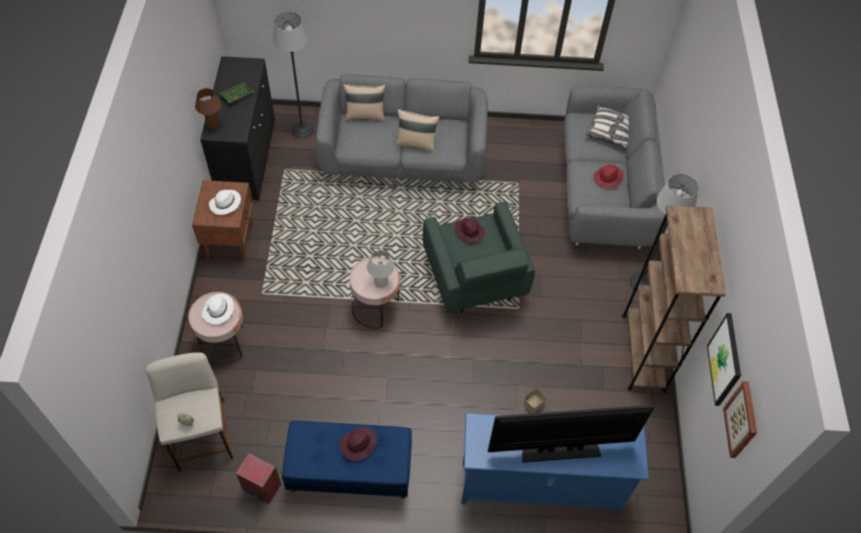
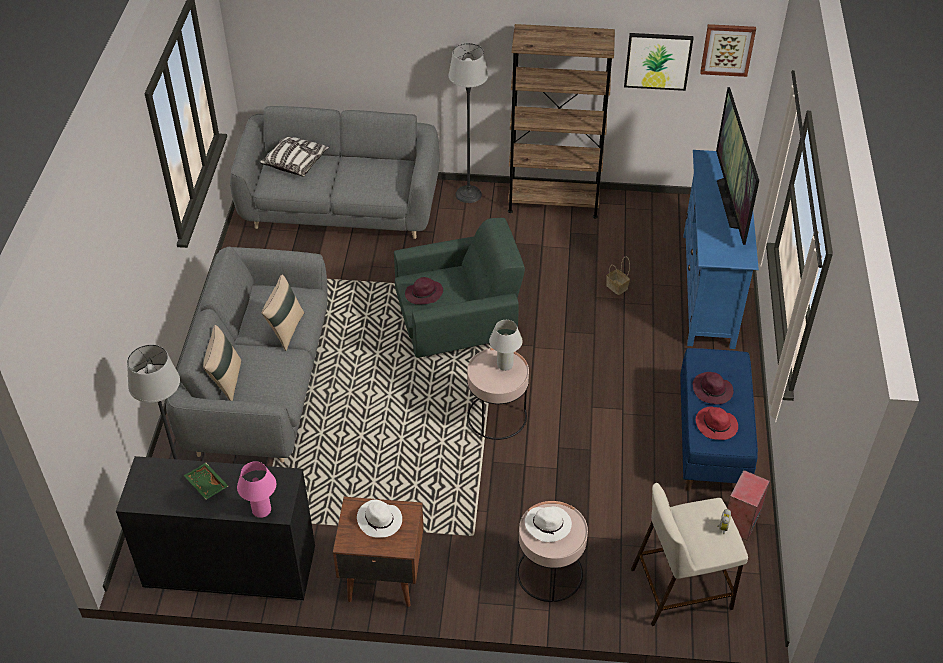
camera: 85 degrees left, 10 degrees down
brown table lamp [195,88,222,129] -> pink table lamp [237,461,276,518]
red hat [593,165,623,188] -> red hat moved to [696,406,738,440]

